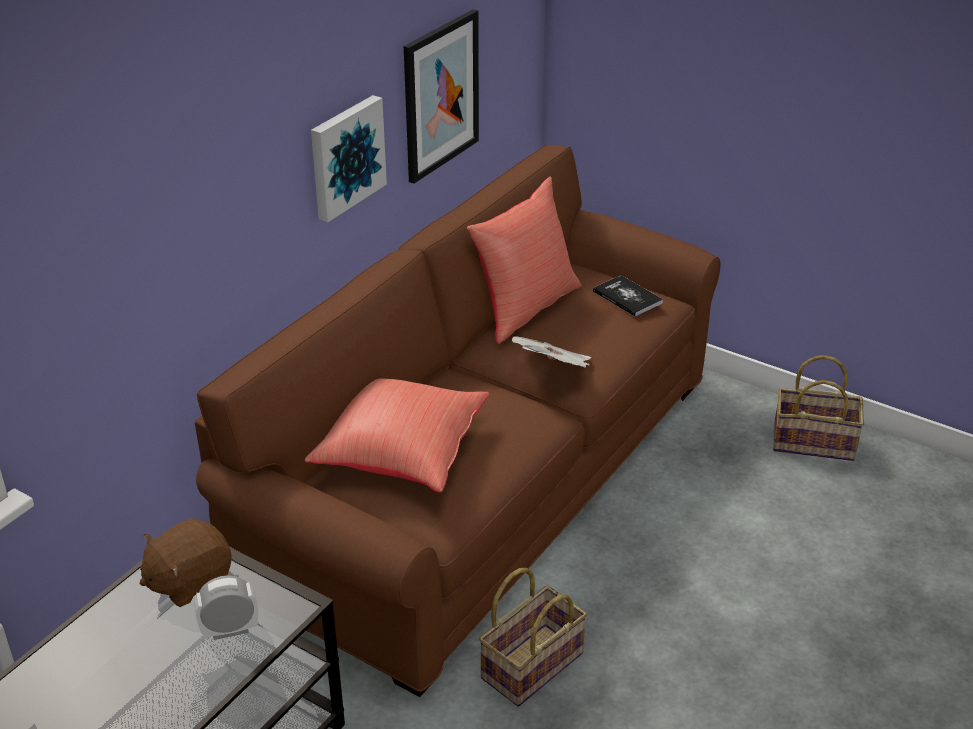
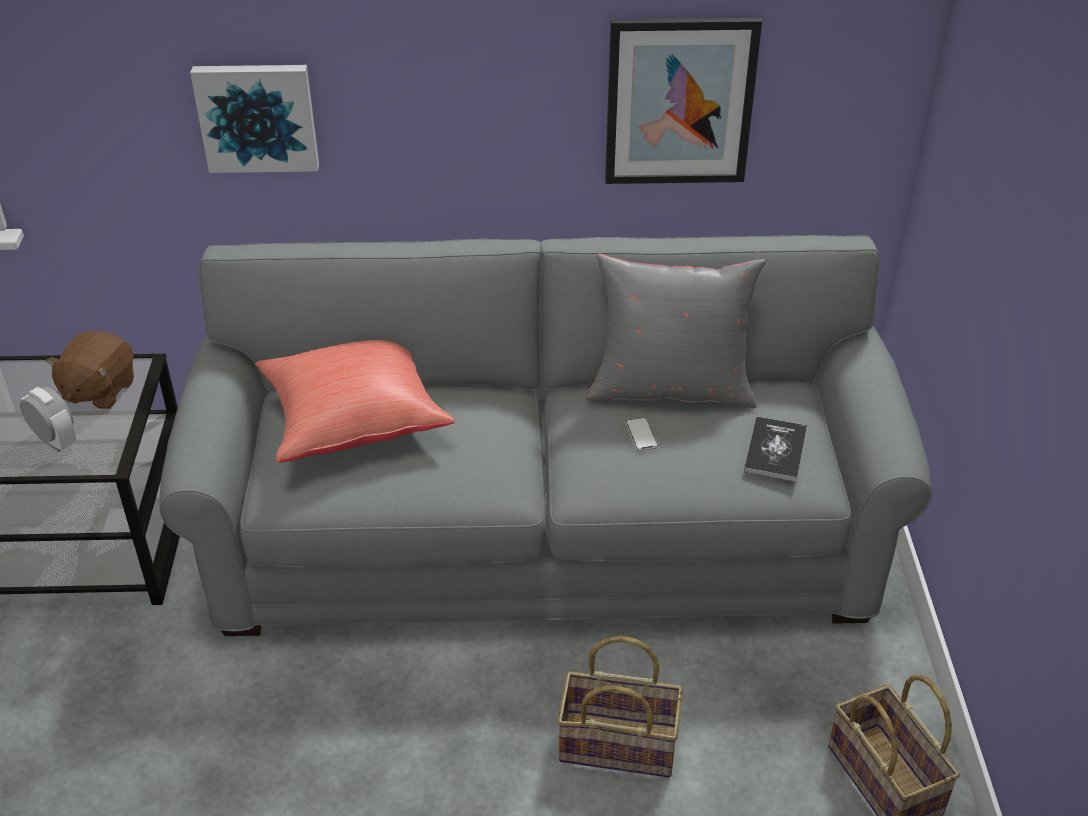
camera: 55 degrees right, 5 degrees up
brown plush toy [140,518,231,607] -> brown plush toy turned 90 degrees counterclockwise [46,331,134,410]
brown sofa [195,145,721,697] -> grey sofa [160,235,932,636]
picture [311,95,387,222] -> picture moved to [190,65,319,173]
red pillow [467,177,582,344] -> grey pillow [586,254,766,409]
basket [479,568,587,706] -> basket moved to [557,636,683,777]
newspaper [512,336,591,368] -> none
none -> phone [625,417,659,451]

